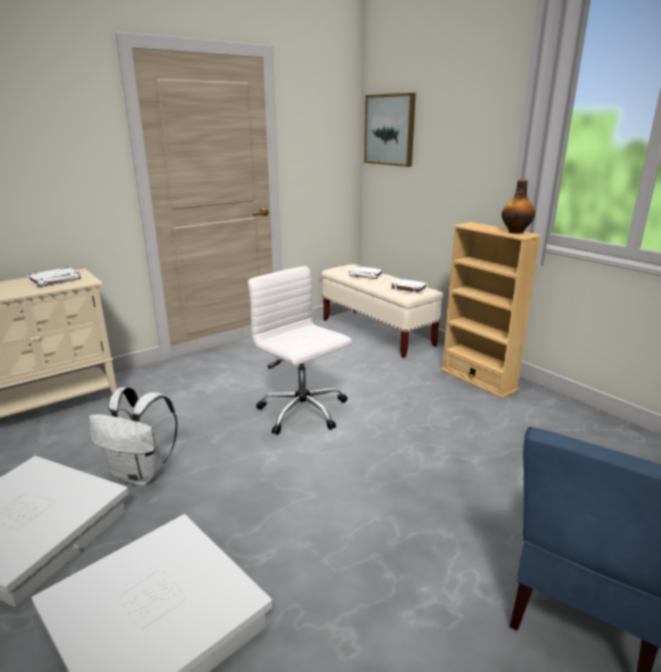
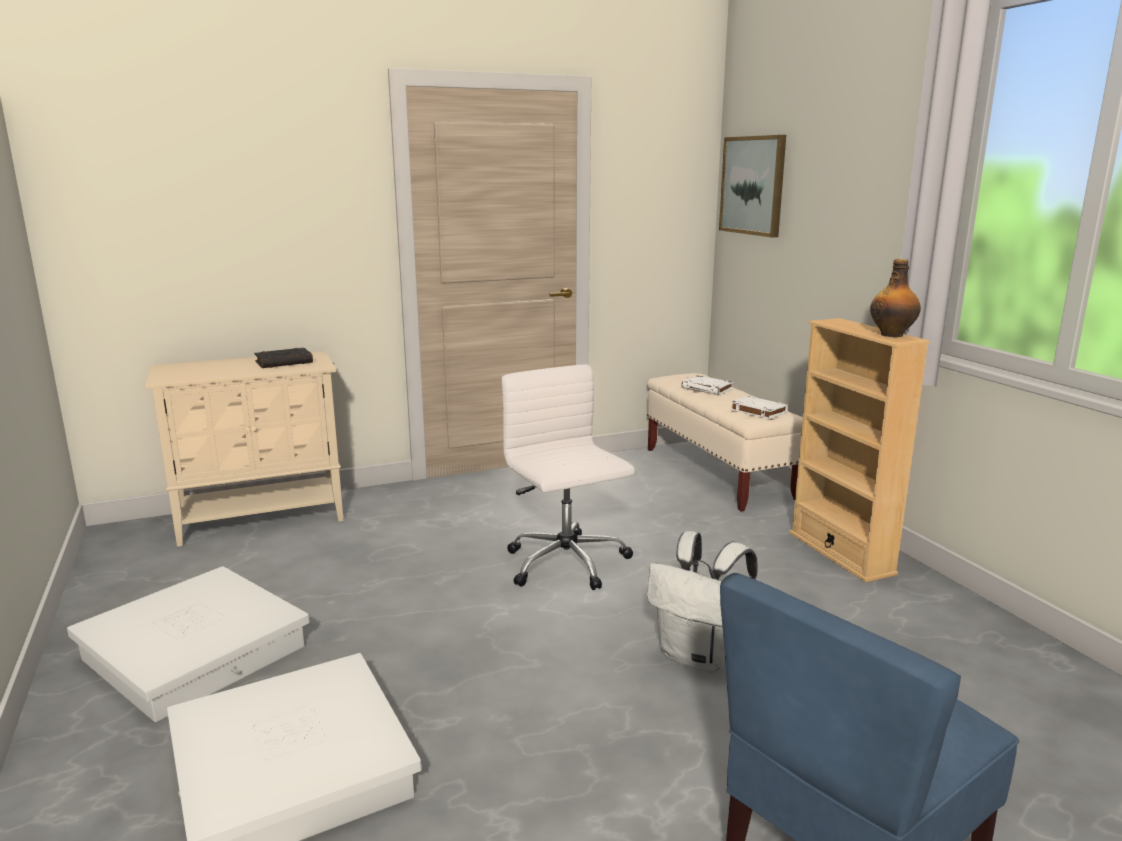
camera: 15 degrees right, 5 degrees down
white book [27,267,80,287] -> black book [254,348,313,368]
white backpack [89,387,178,486] -> white backpack moved to [647,531,758,673]

